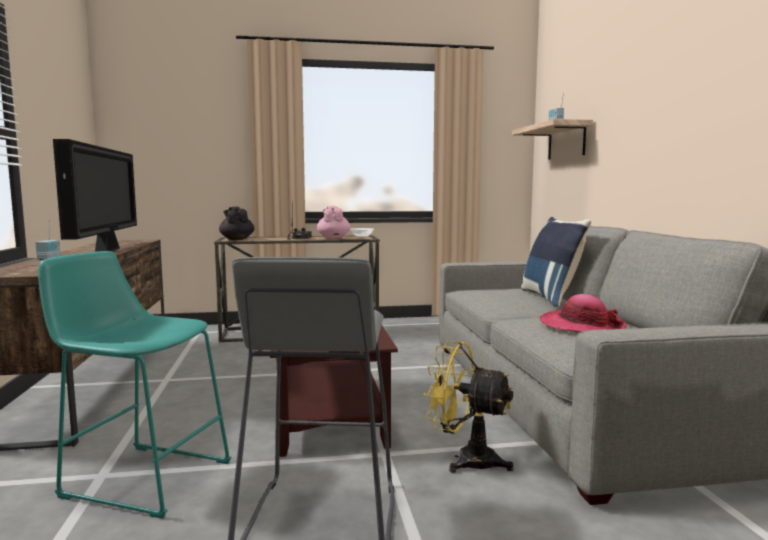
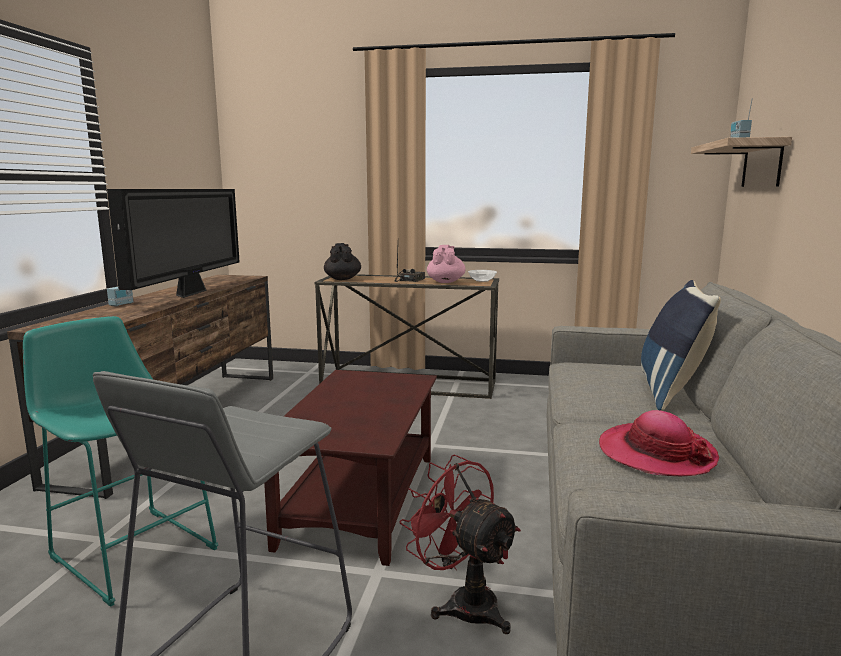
camera: 20 degrees right, 5 degrees up
yellow fan [423,341,513,473] -> red fan [400,454,521,634]

